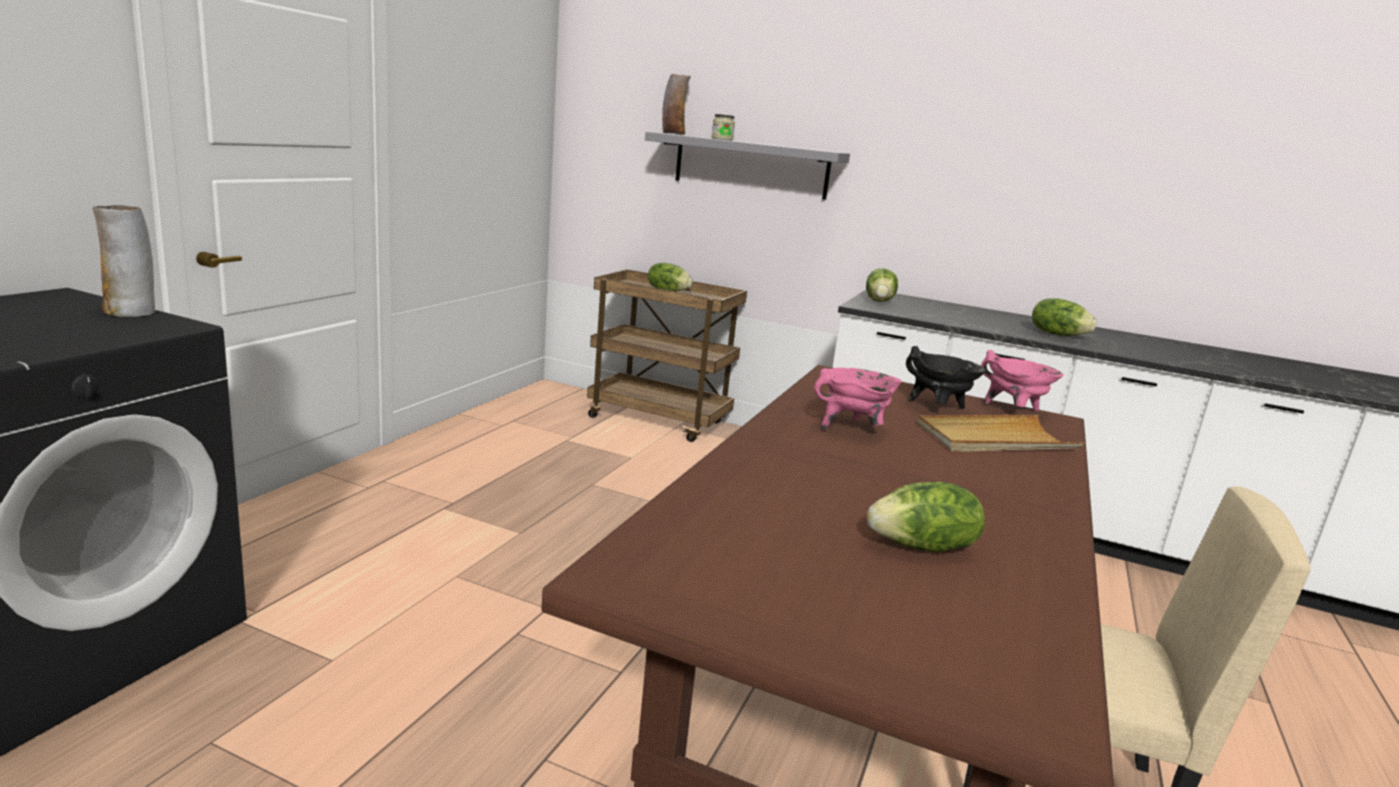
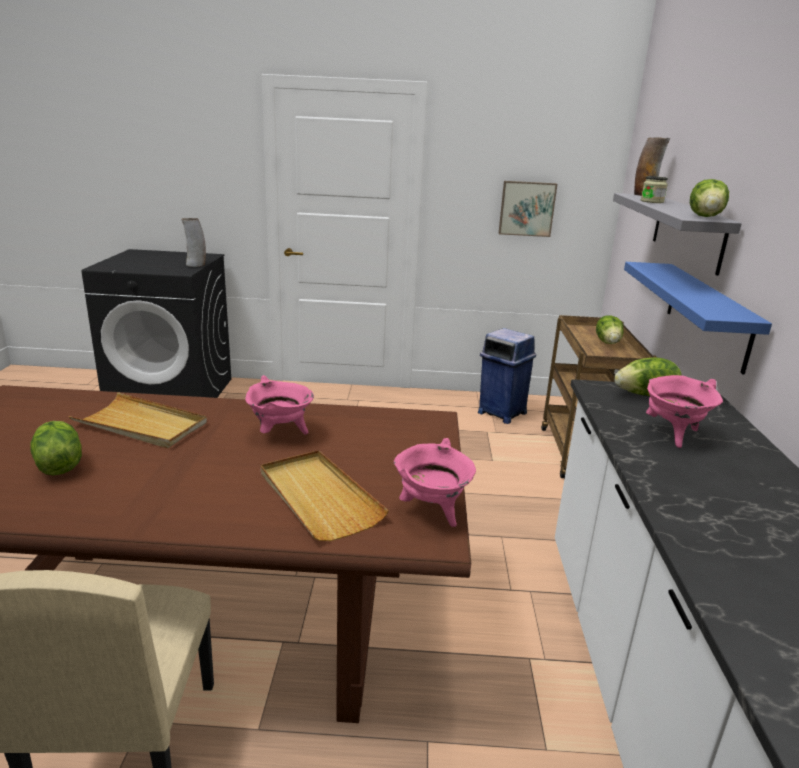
camera: 70 degrees right, 5 degrees up
black cooking pot [906,346,986,409] -> none
lettuce [1032,298,1097,336] -> lettuce moved to [690,179,729,217]
none -> beige tray [68,392,207,448]
none -> blue trash can [478,328,536,424]
none -> picture [499,181,557,237]
none -> blue shelf [624,262,772,375]
none -> pink cooking pot [646,375,723,448]

